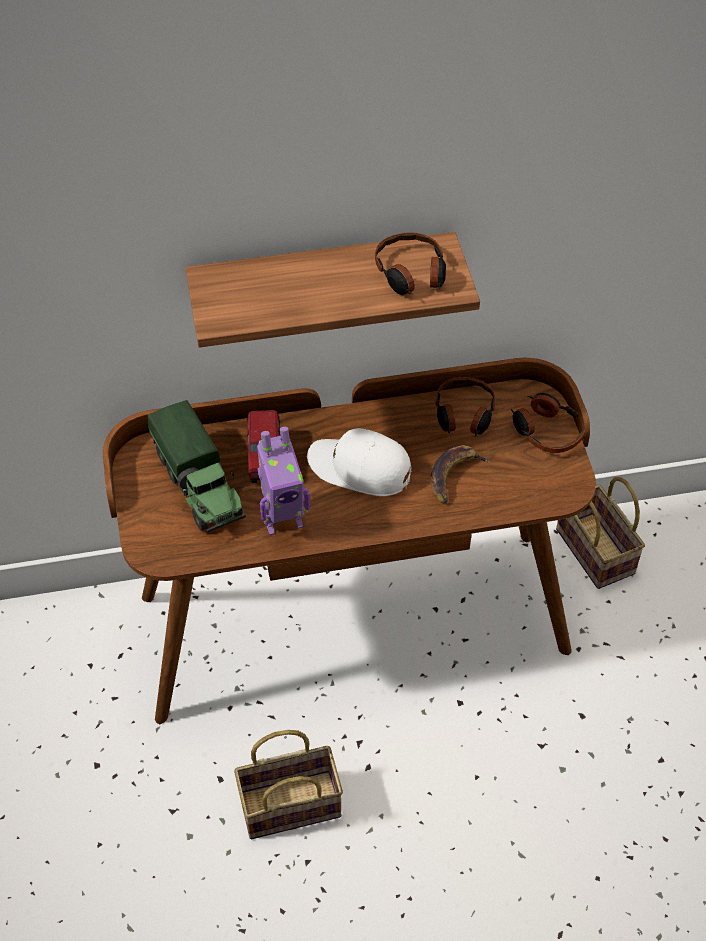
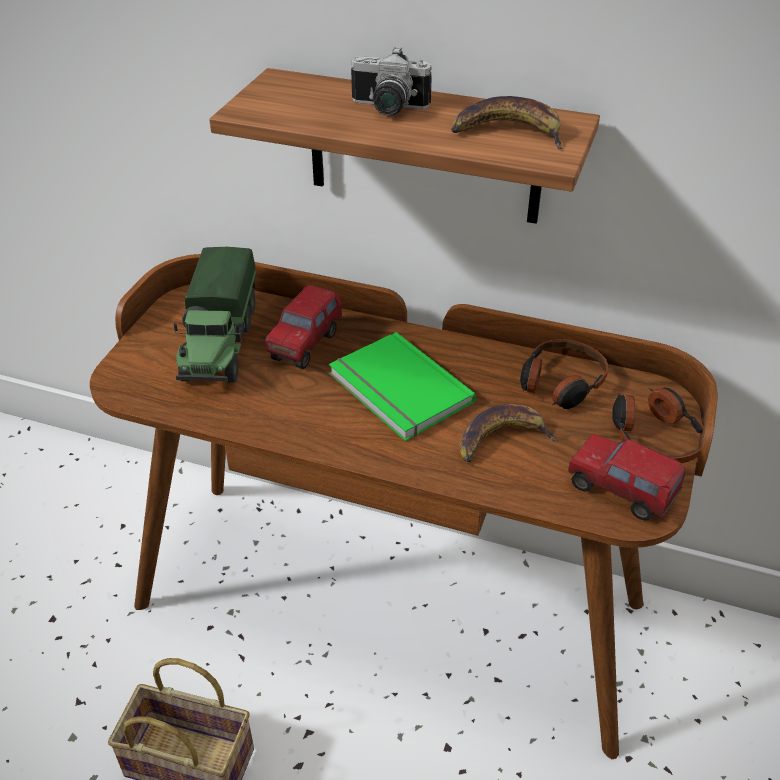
camera: 30 degrees right, 10 degrees down
toy robot [257,427,310,535] -> none
white cap [307,428,411,496] -> green book [329,332,476,441]
headphones [375,232,446,295] -> banana [451,96,562,149]
basket [556,477,645,589] -> none
none -> camera [351,47,432,115]
none -> toy truck [568,433,685,521]

